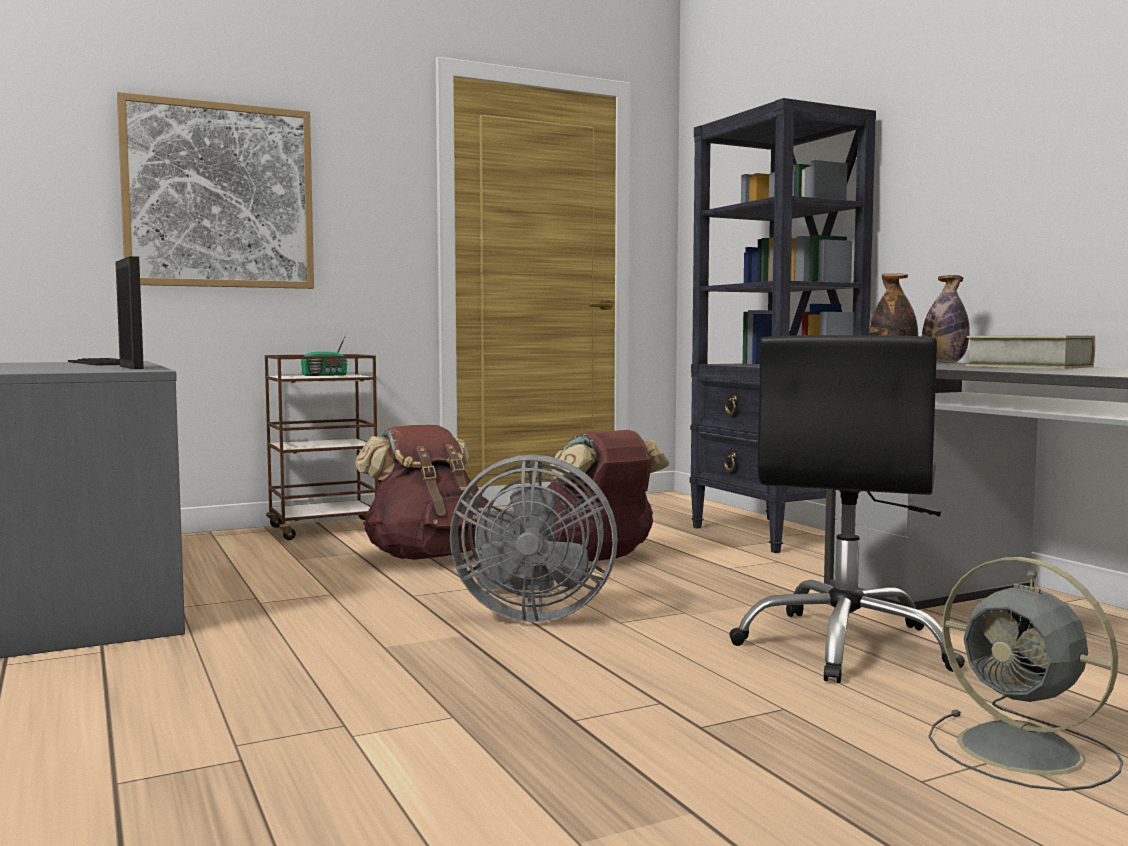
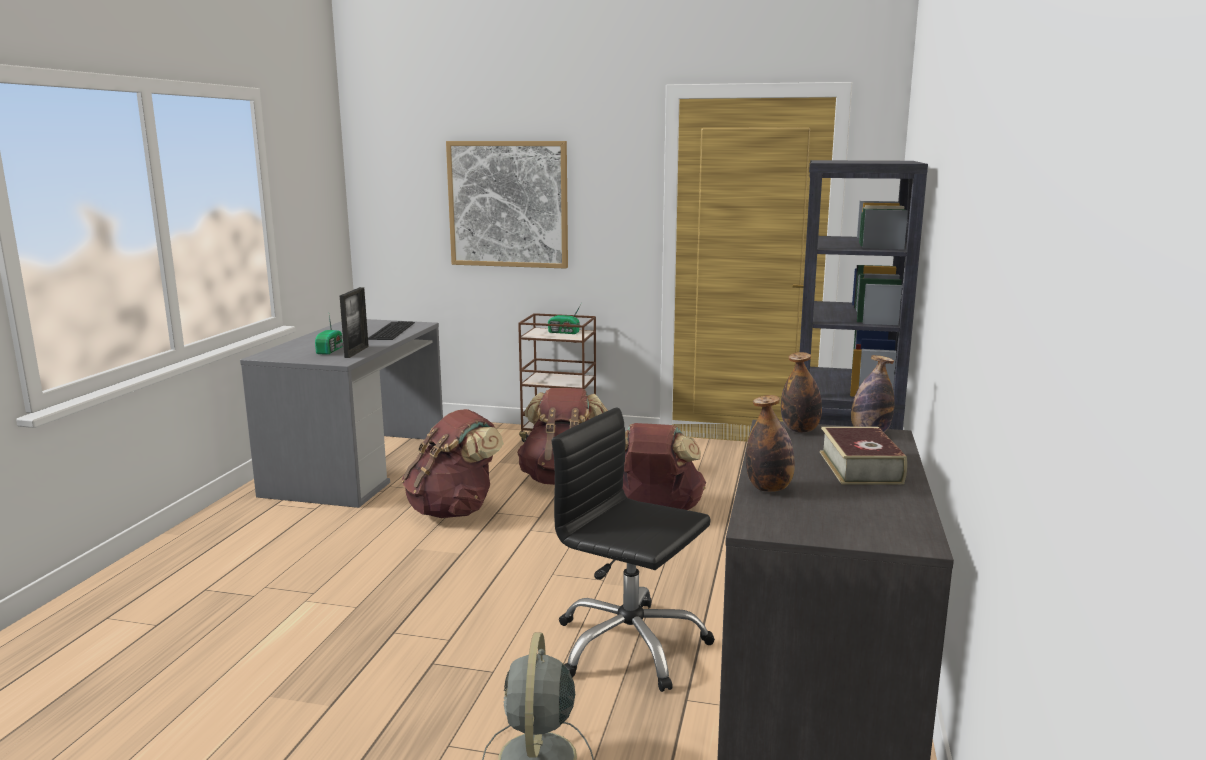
camera: 40 degrees right, 10 degrees up
grey fan [450,455,618,622] -> none
black office chair [729,335,965,683] -> black office chair turned 60 degrees clockwise [552,407,715,692]
none -> radio [315,315,343,355]
none -> brown backpack [402,409,504,518]
none -> bottle [746,395,795,492]

